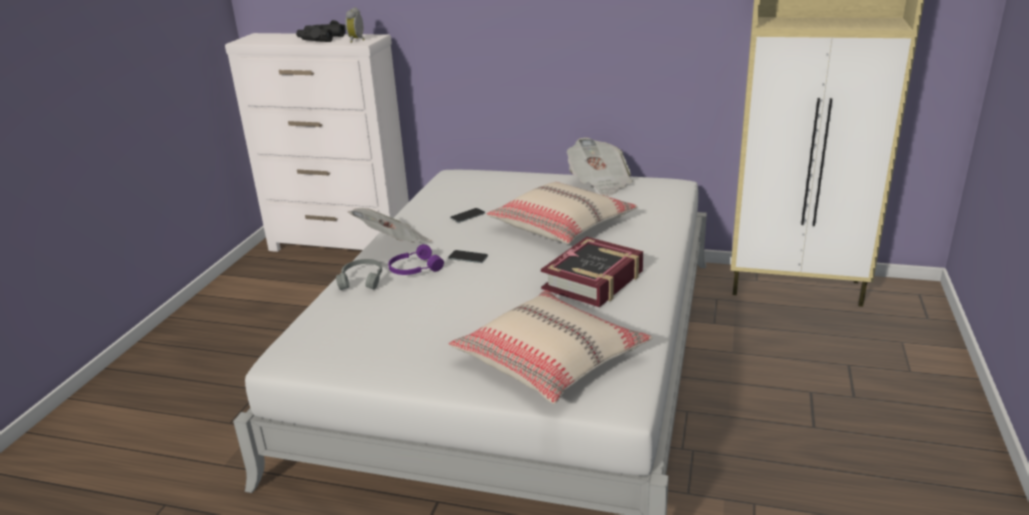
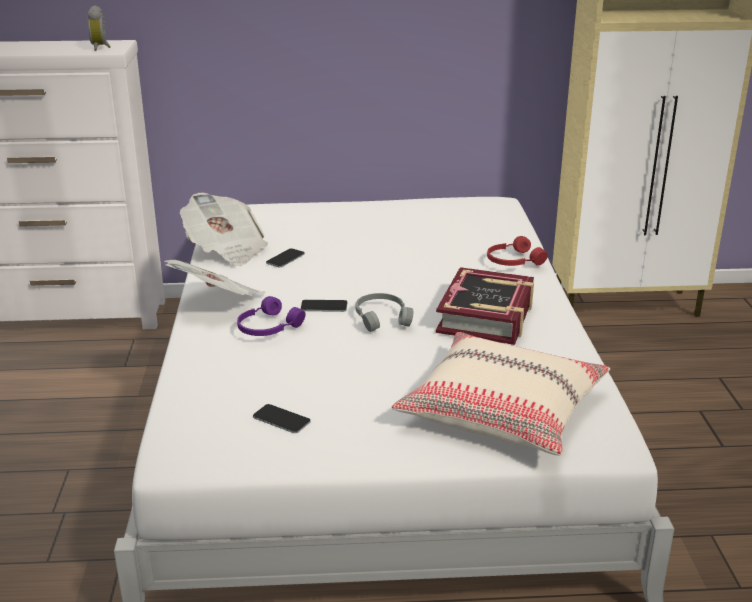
camera: 20 degrees left, 0 degrees up
black binoculars [296,20,345,42] -> none
grey headphones [336,259,382,290] -> grey headphones moved to [356,293,413,332]
beige pillow [487,182,638,244] -> none
newspaper [567,138,633,196] -> newspaper moved to [180,193,268,266]
none -> phone [253,404,311,433]
none -> red headphones [487,236,548,266]

